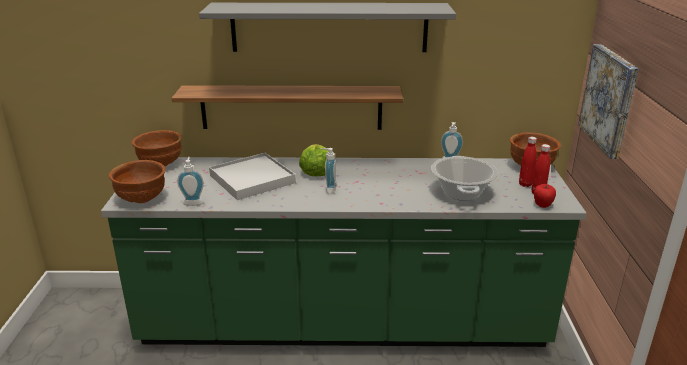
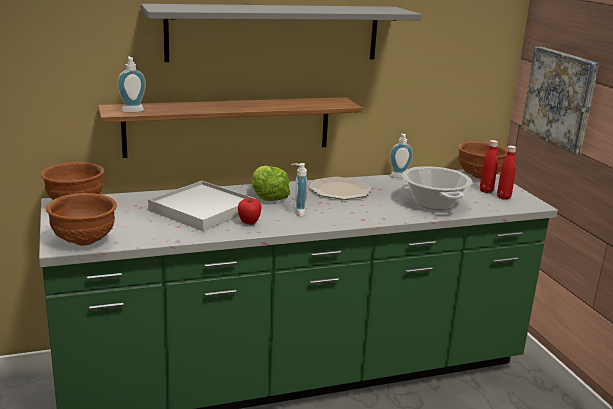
camera: 20 degrees left, 5 degrees down
soap dispenser [177,157,204,206] -> soap dispenser moved to [117,56,146,113]
apple [534,184,556,208] -> apple moved to [238,198,262,225]
none -> plate [309,177,372,200]

